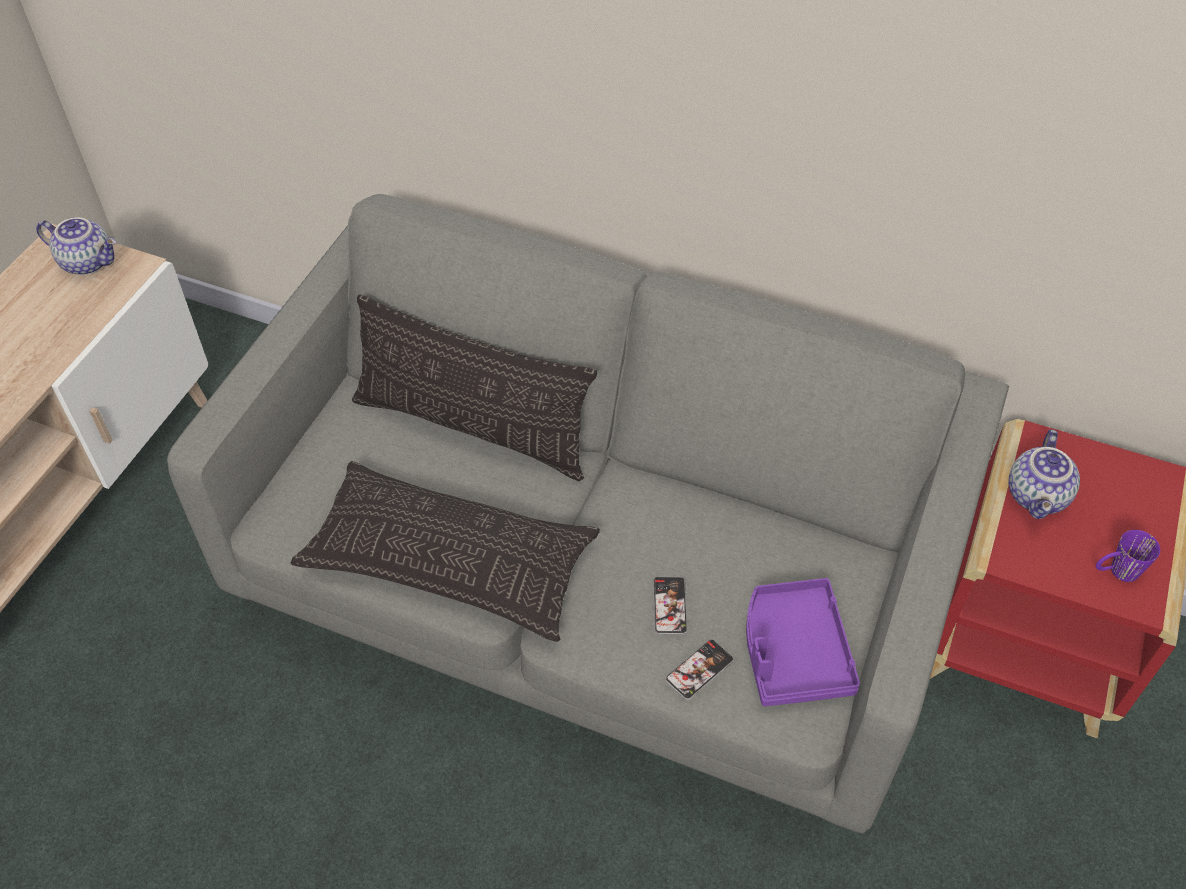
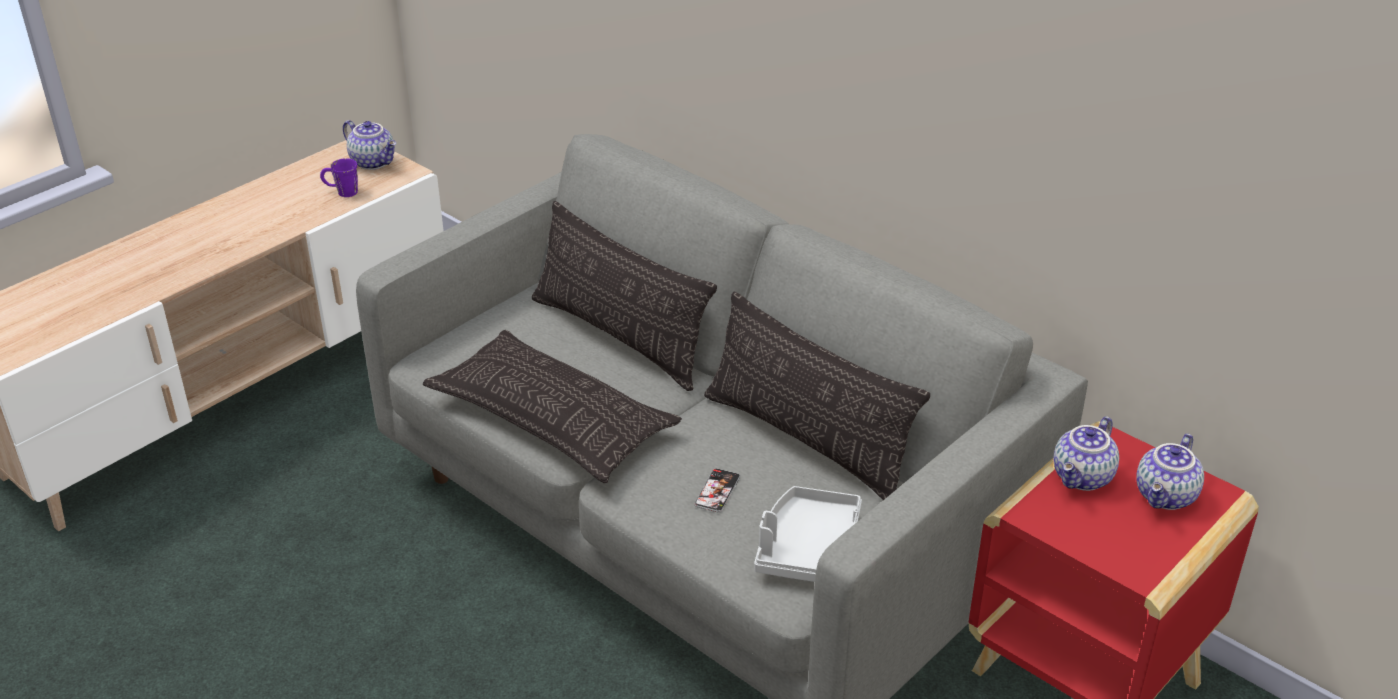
camera: 20 degrees right, 15 degrees down
phone [665,639,734,700] -> none
purple tray [746,578,860,706] -> grey tray [754,486,862,582]
purple mug [1096,530,1160,582] -> purple mug moved to [320,158,358,197]
none -> pillow [704,291,930,500]
none -> teapot [1136,433,1204,510]

